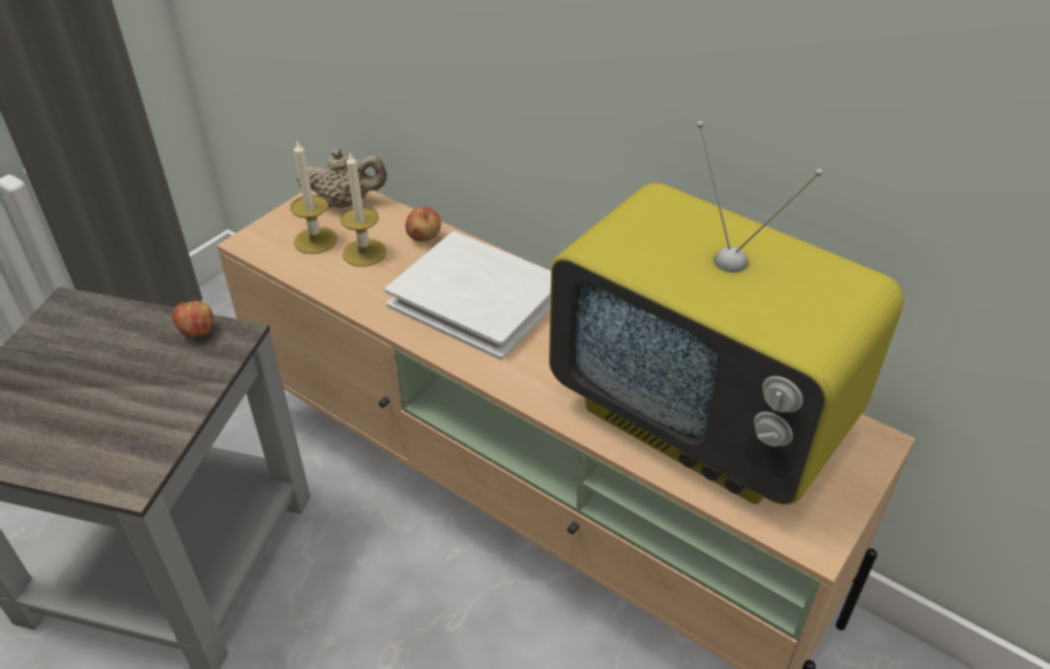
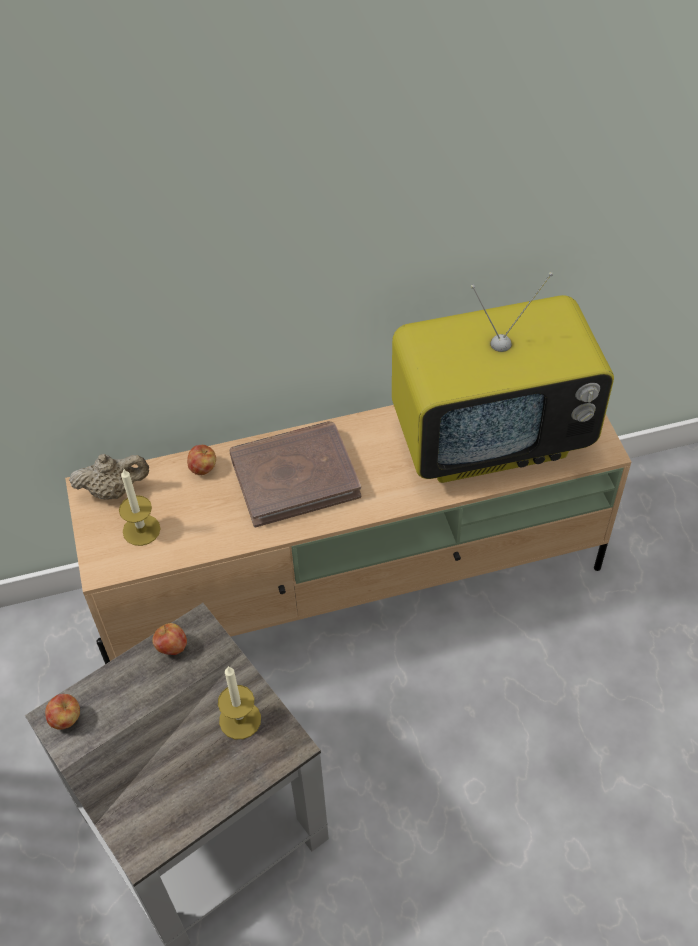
camera: 50 degrees left, 10 degrees up
beige teapot [297,148,387,208] -> beige teapot turned 45 degrees clockwise [69,454,149,500]
candle [340,153,387,267] -> candle moved to [218,666,261,739]
white book [385,232,551,360] -> brown book [230,421,361,527]
none -> apple [45,694,80,729]

